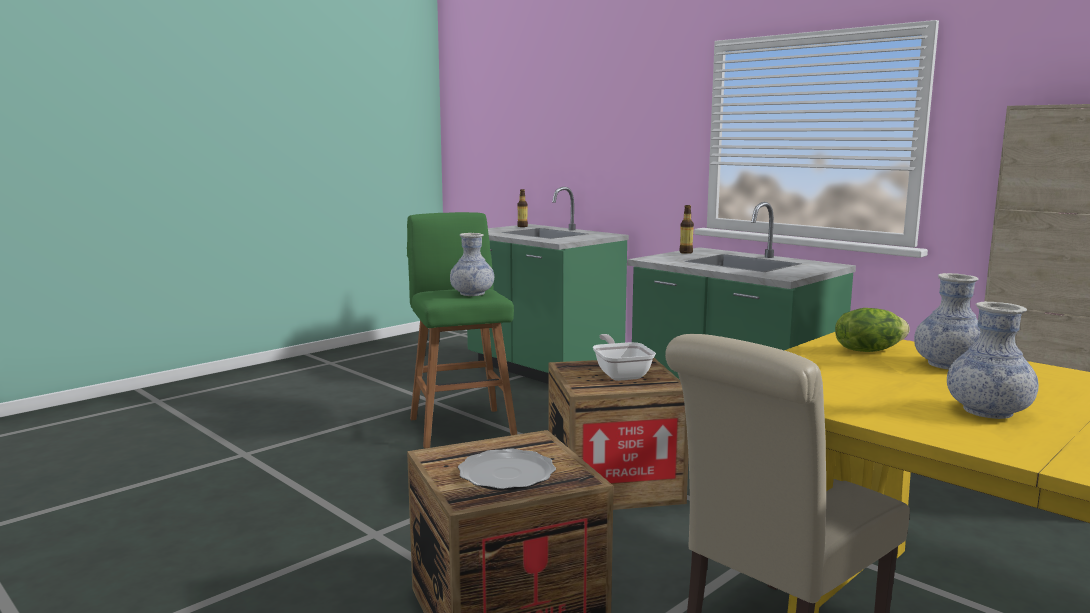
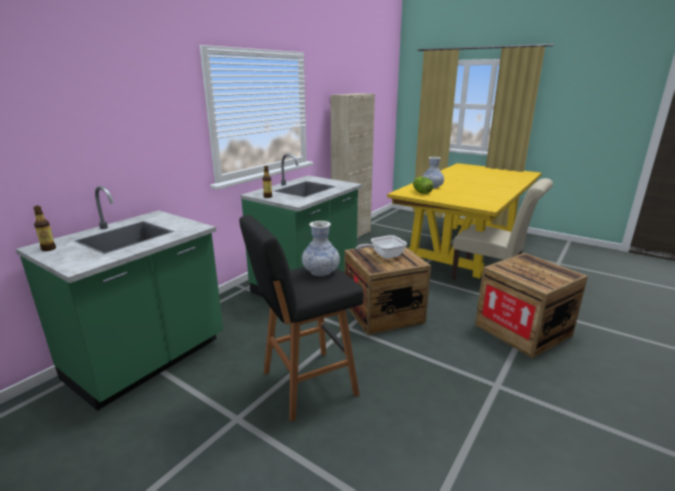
camera: 100 degrees left, 10 degrees up
green stool [407,212,518,448] -> black stool [239,215,364,422]
plate [458,449,556,491] -> none
vase [947,301,1039,419] -> none

